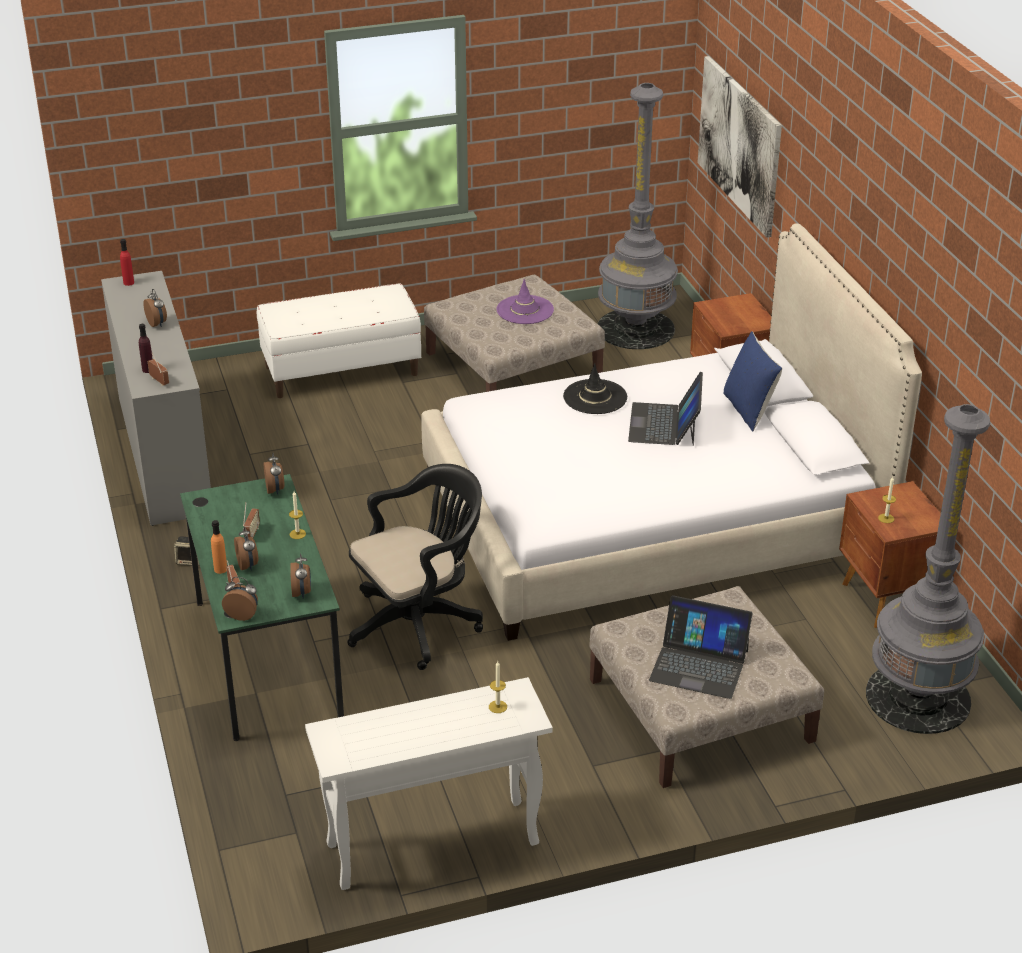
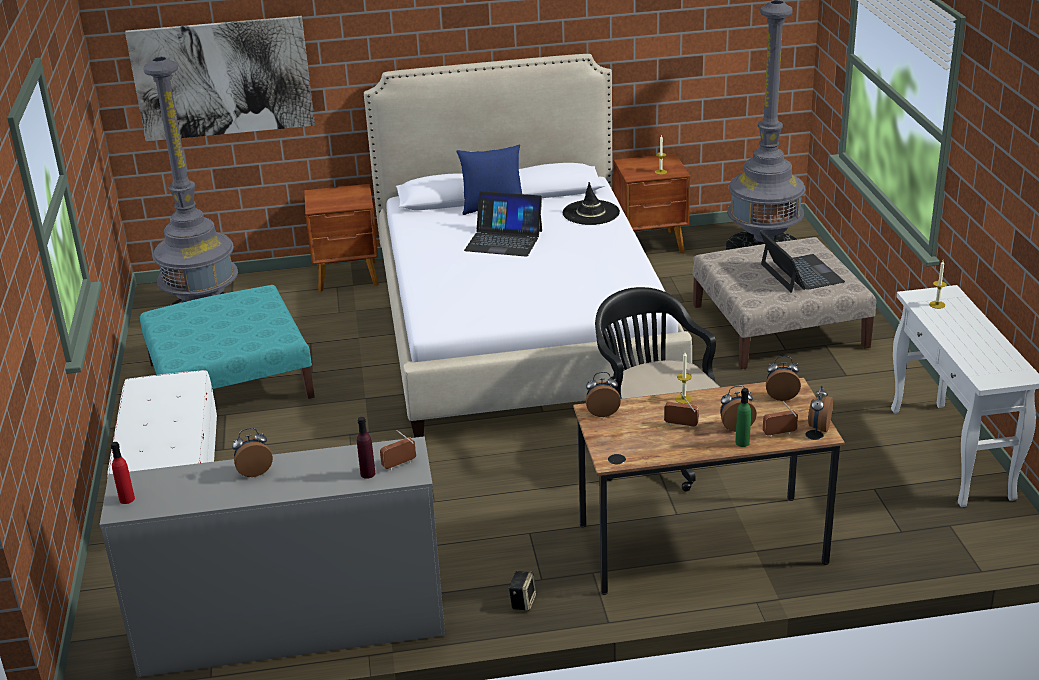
camera: 80 degrees left, 5 degrees down
green desk [180,474,344,741] -> brown desk [573,377,845,595]
orange bottle [211,520,227,574] -> green bottle [735,388,751,447]
beige ottoman [424,275,605,392] -> turquoise ottoman [140,285,315,399]
purple hat [497,279,554,324] -> none
black hat [563,363,627,414] -> black hat moved to [563,182,620,225]
laptop [649,595,753,699] -> laptop turned 45 degrees counterclockwise [759,230,845,293]

